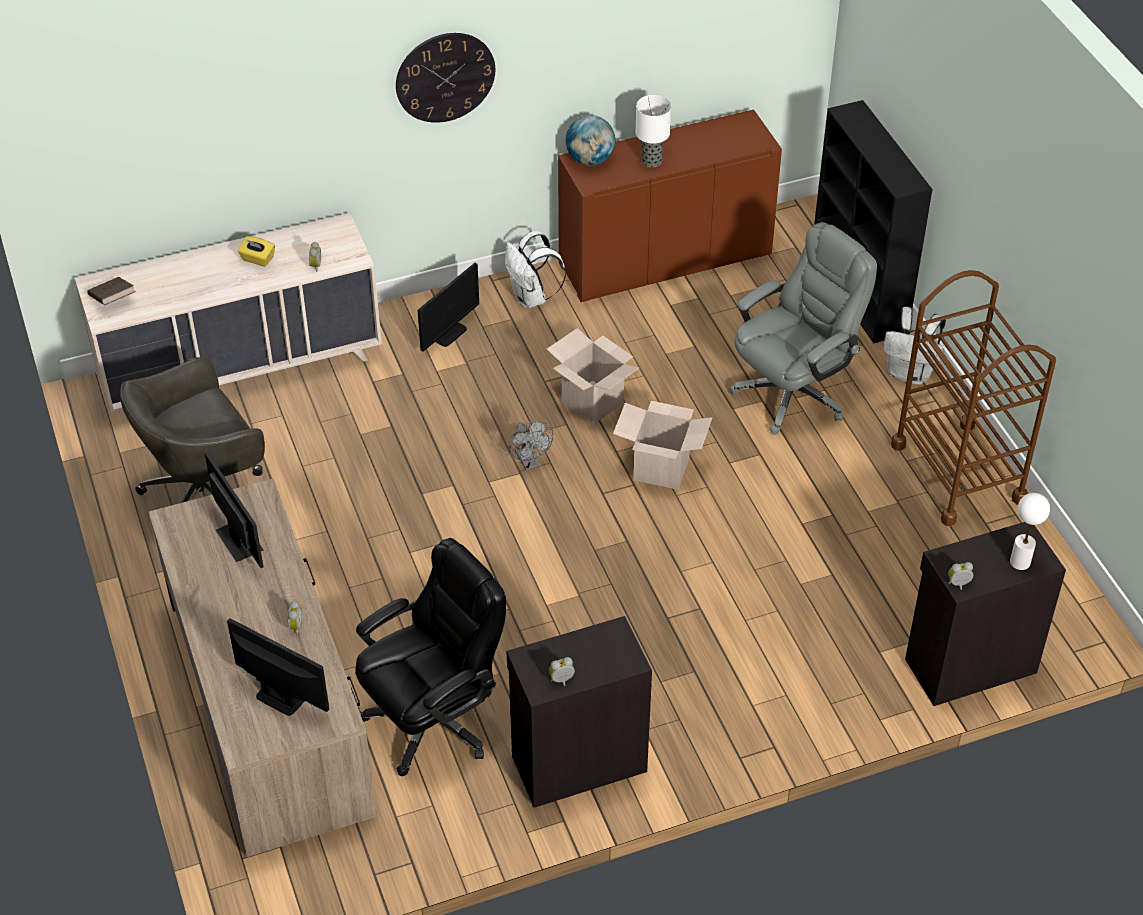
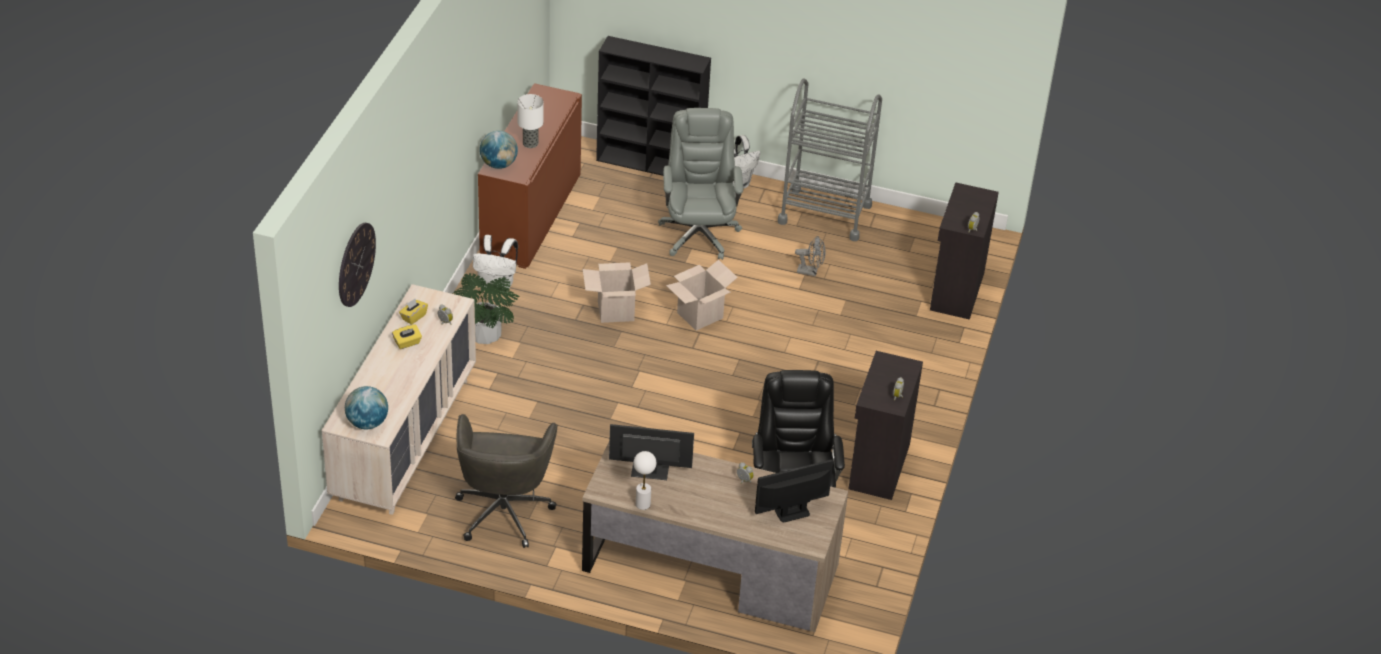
camera: 55 degrees left, 5 degrees down
brown book [88,277,136,305] -> globe [345,386,388,429]
wall clock [396,33,495,123] -> wall clock moved to [339,223,376,307]
monitor [418,263,479,352] -> potted plant [452,273,519,344]
grey fan [509,421,553,470] -> grey fan moved to [795,236,825,276]
brown cart [891,270,1056,526] -> grey cart [778,79,882,241]
white table lamp [1010,493,1050,570] -> white table lamp moved to [633,451,656,510]
none -> yellow tissue box [399,299,428,325]

